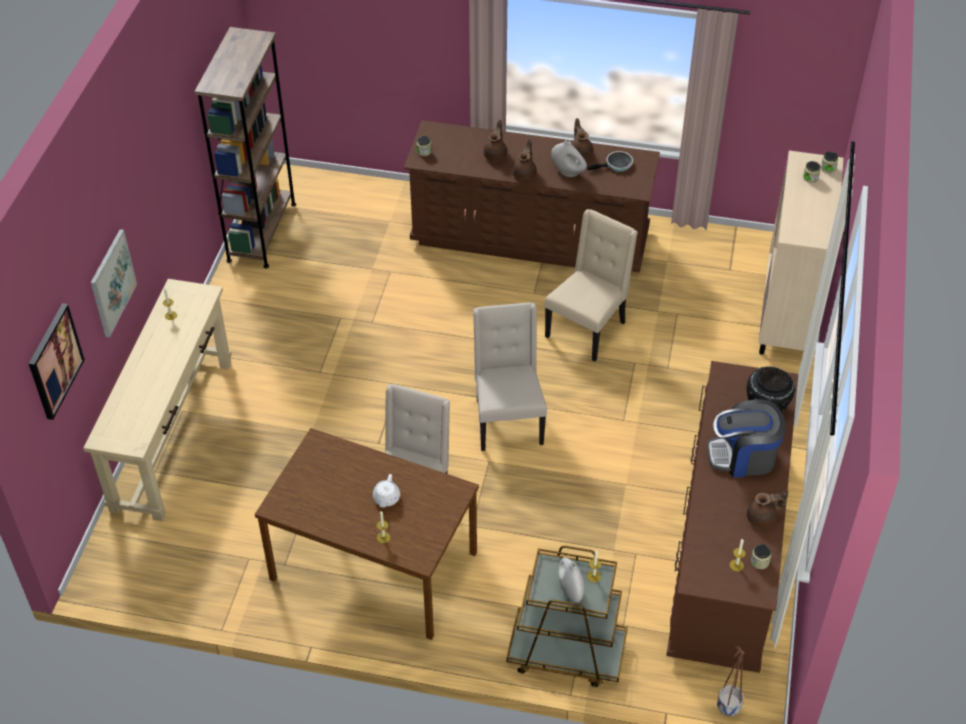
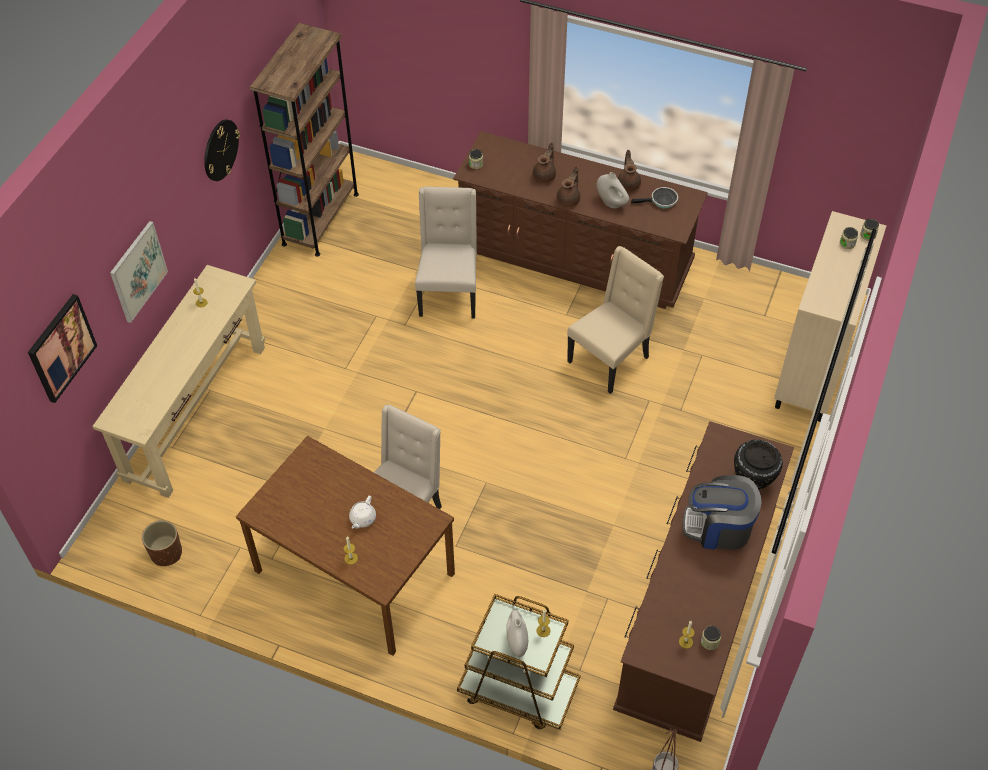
camera: 10 degrees right, 5 degrees up
beige chair [473,303,547,451] -> beige chair moved to [415,187,477,319]
brown teapot [747,490,789,528] -> none
none -> brown planter [142,520,182,566]
none -> wall clock [204,119,240,181]

